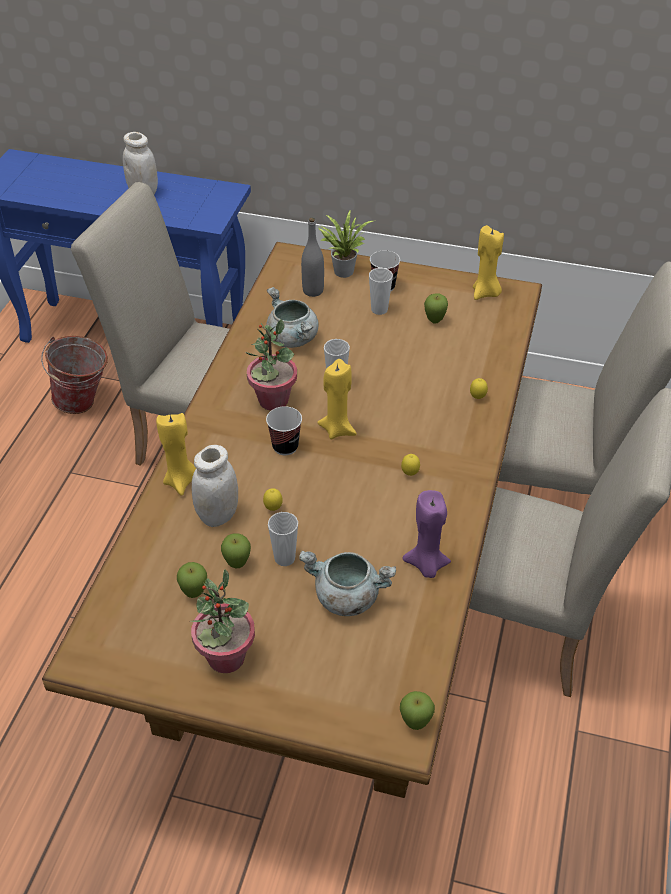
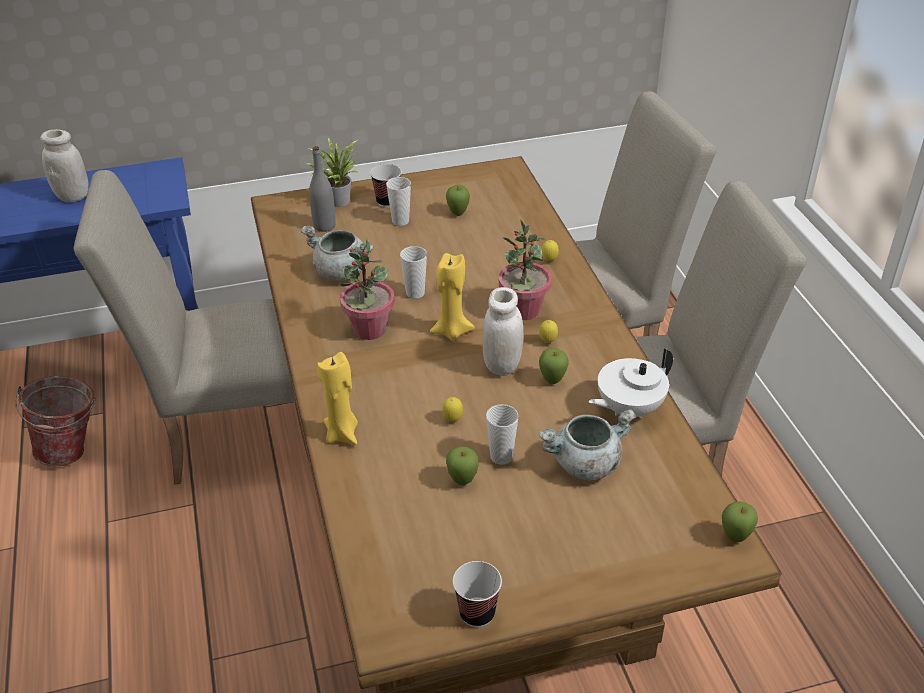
camera: 30 degrees left, 5 degrees down
apple [177,562,207,598] -> apple moved to [539,348,569,384]
potted plant [190,569,255,673] -> potted plant moved to [499,219,552,320]
white jar [192,445,238,527] -> white jar moved to [483,287,523,376]
cup [266,406,302,455] -> cup moved to [453,561,502,627]
purple candle [403,490,451,578] -> white teapot [589,348,673,418]
yellow candle [473,225,504,300] -> none

